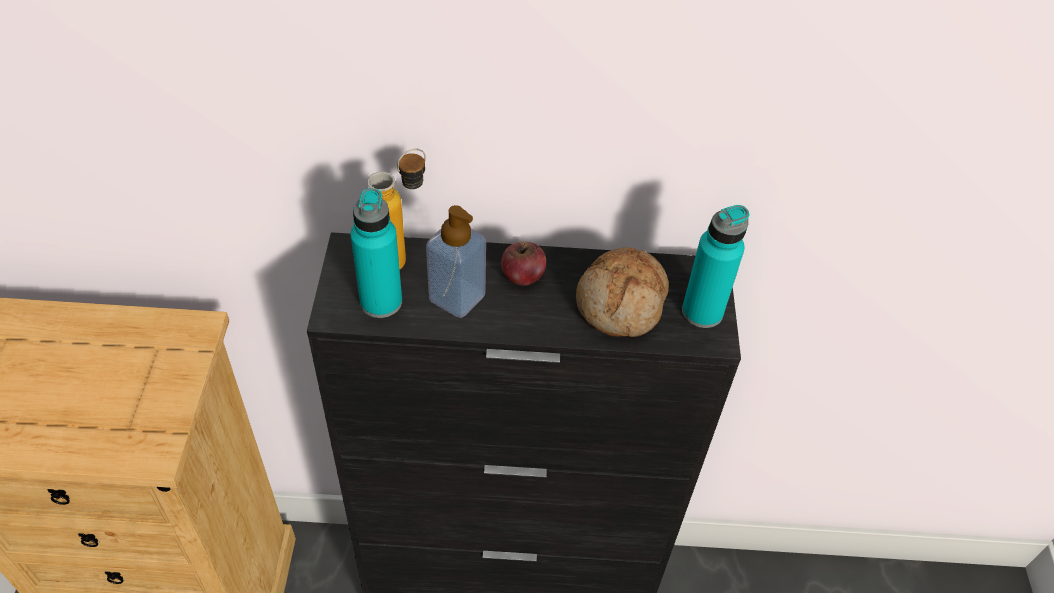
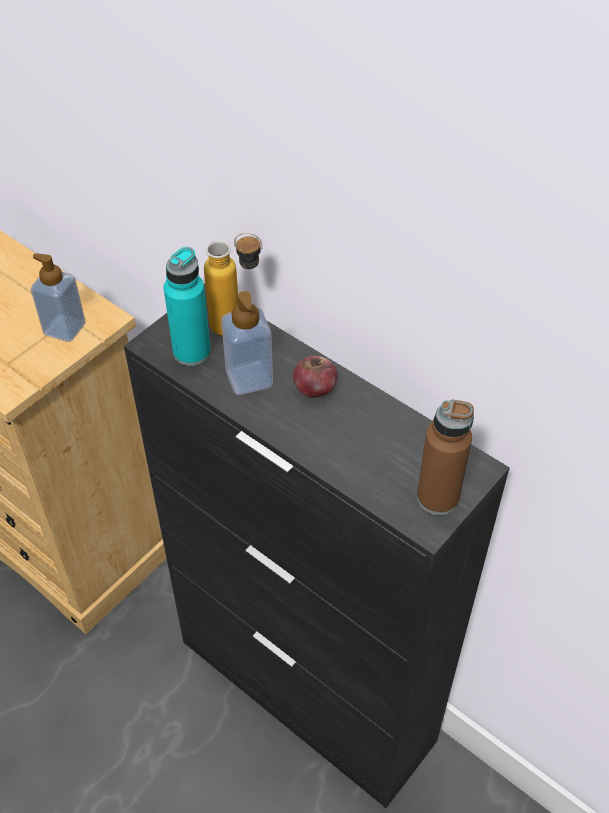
camera: 40 degrees right, 0 degrees up
bread [576,247,669,337] -> none
turquoise bottle [682,205,749,328] -> brown bottle [417,399,474,515]
none -> soap dispenser [31,253,86,342]

